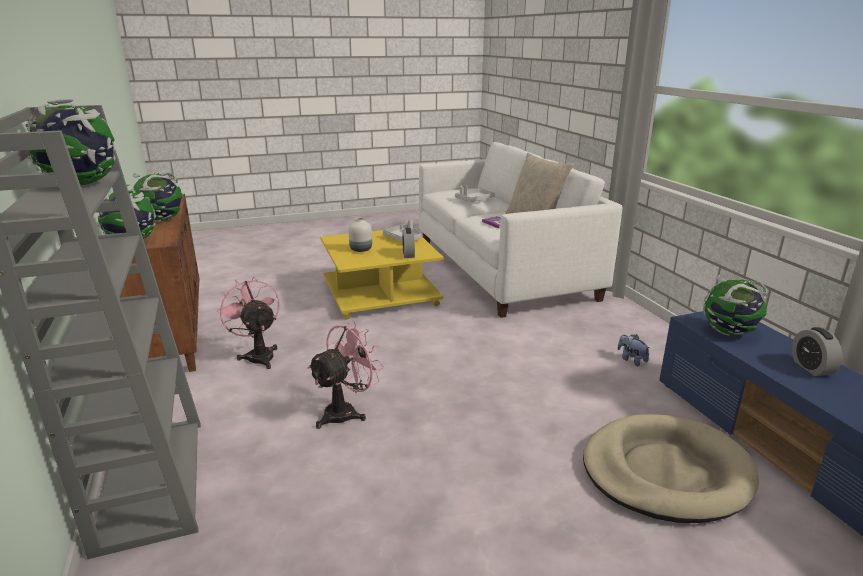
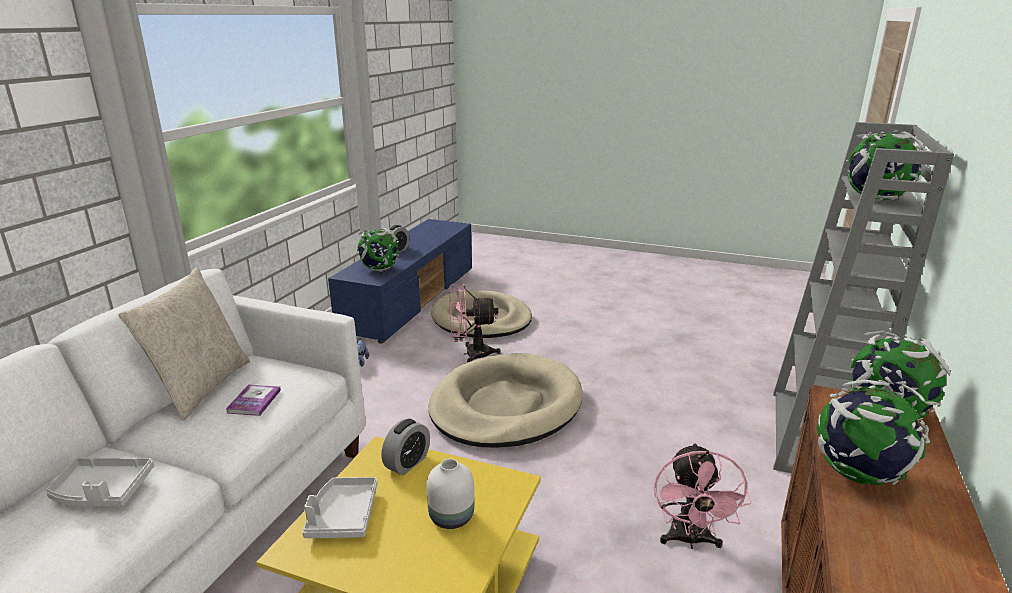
camera: 140 degrees left, 0 degrees up
pink fan [308,321,384,429] -> pink fan moved to [449,284,501,363]
none -> beige dog bed [428,353,583,447]

